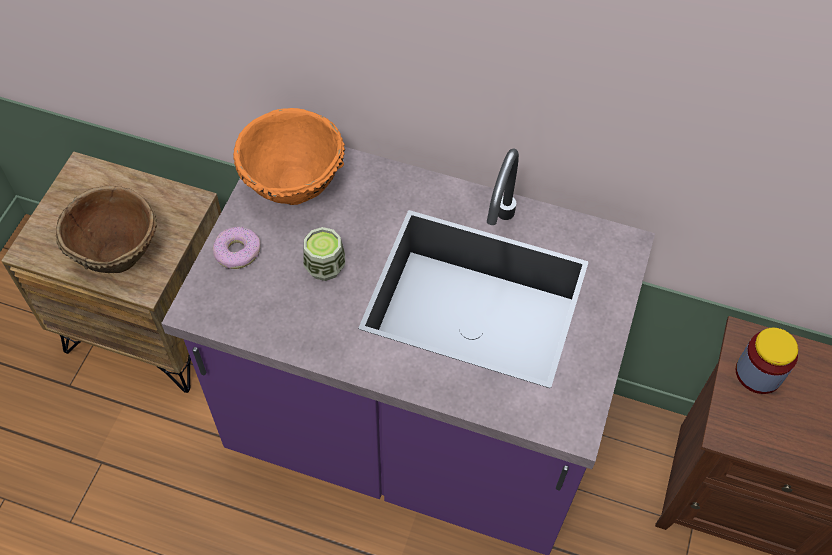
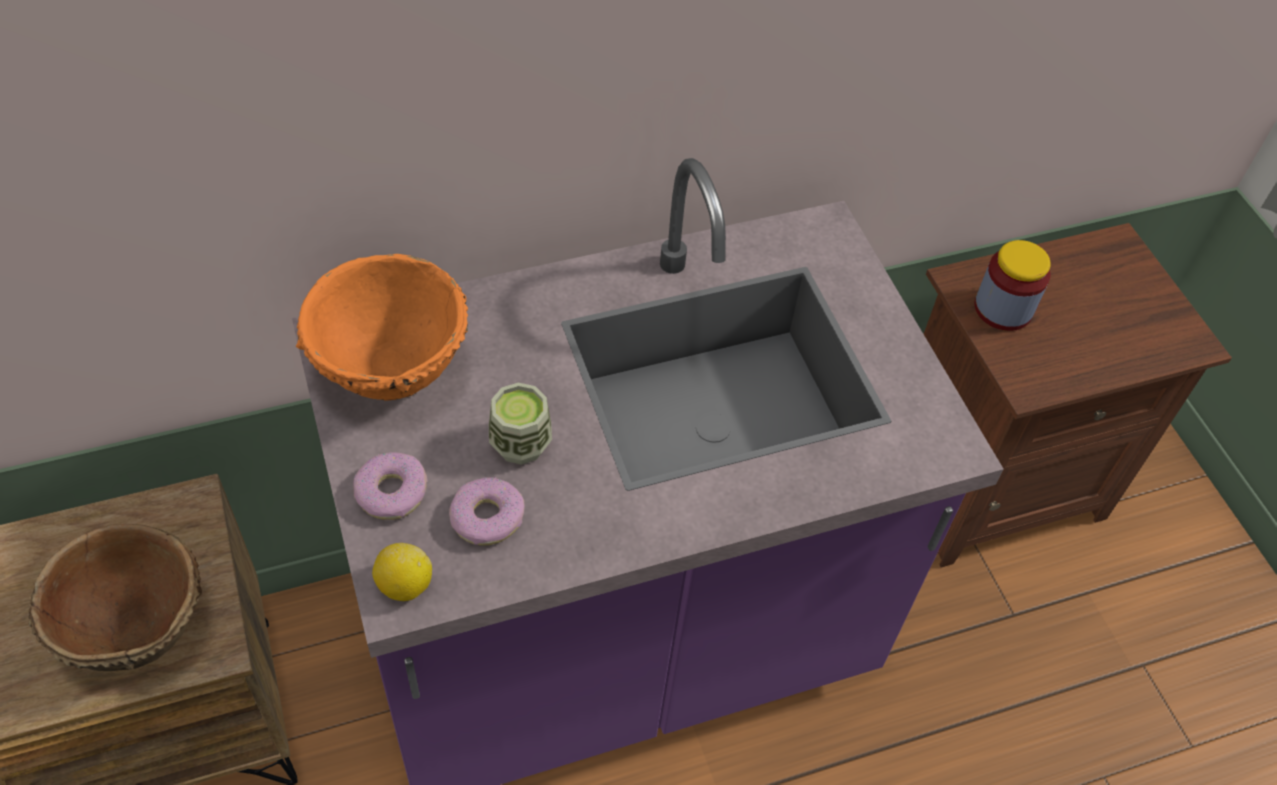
camera: 40 degrees left, 5 degrees down
none -> lemon [372,543,432,601]
none -> donut [449,477,525,546]

